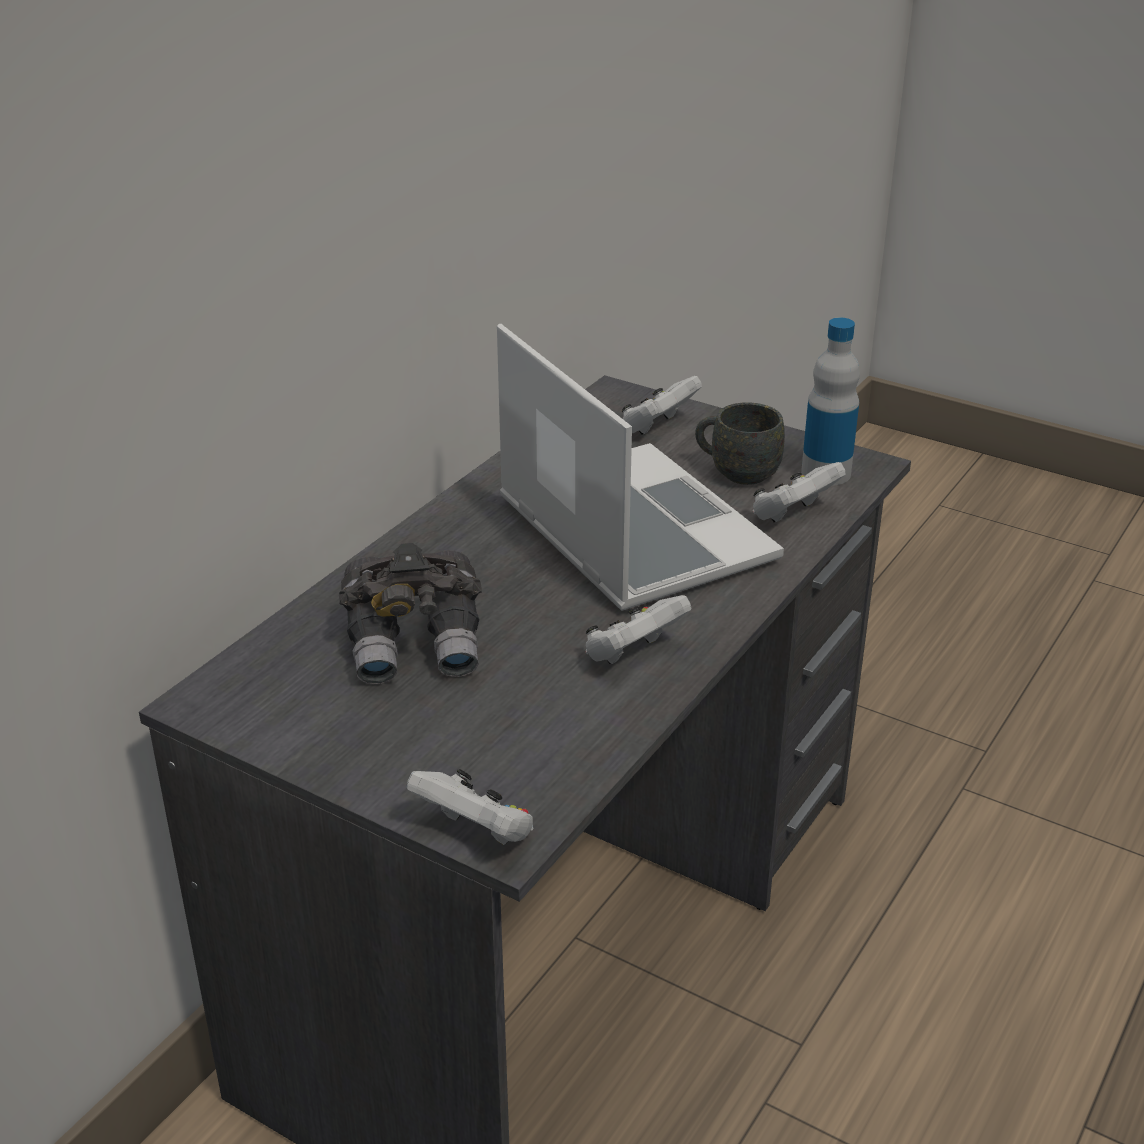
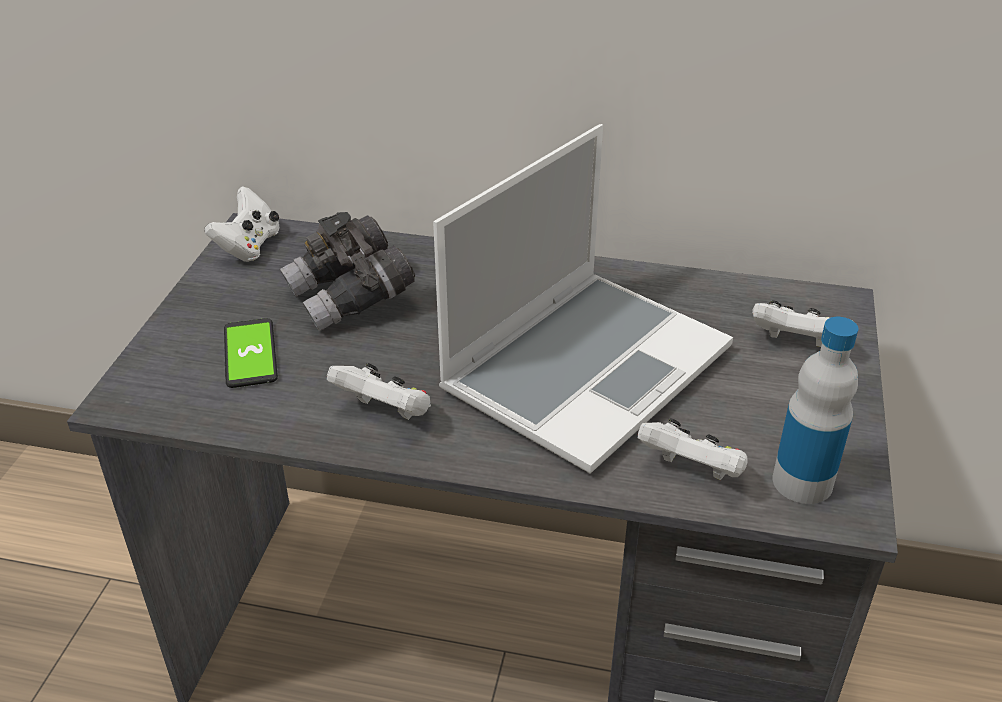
camera: 70 degrees right, 5 degrees up
white game controller [406,769,533,845] -> white game controller moved to [205,186,280,262]
grey mug [695,402,785,485] -> none
none -> phone [224,318,278,388]

